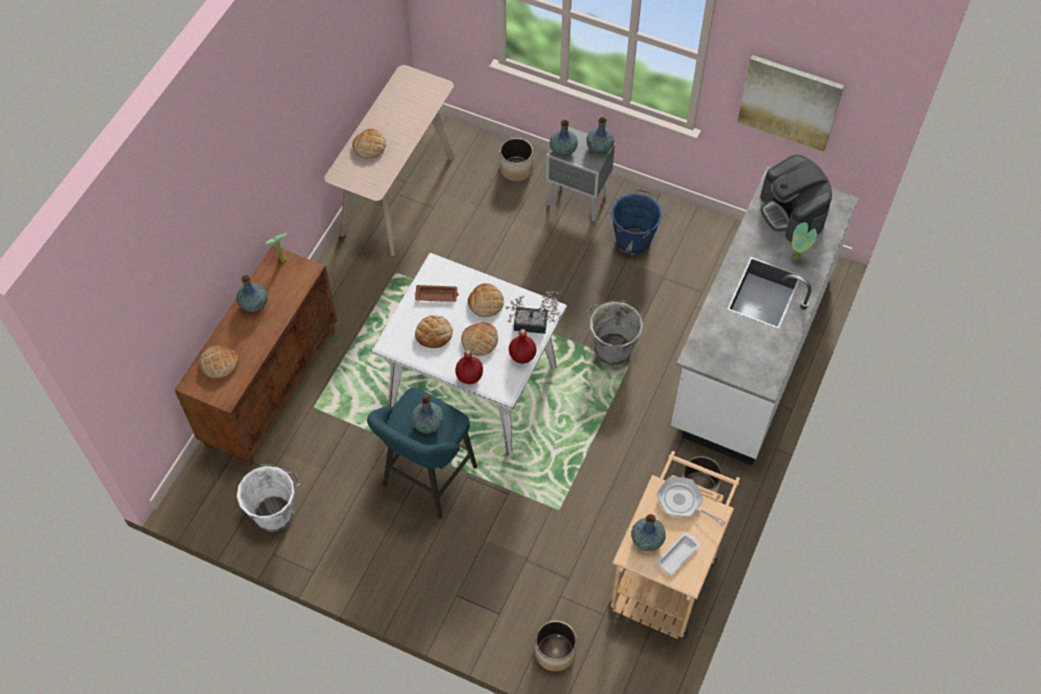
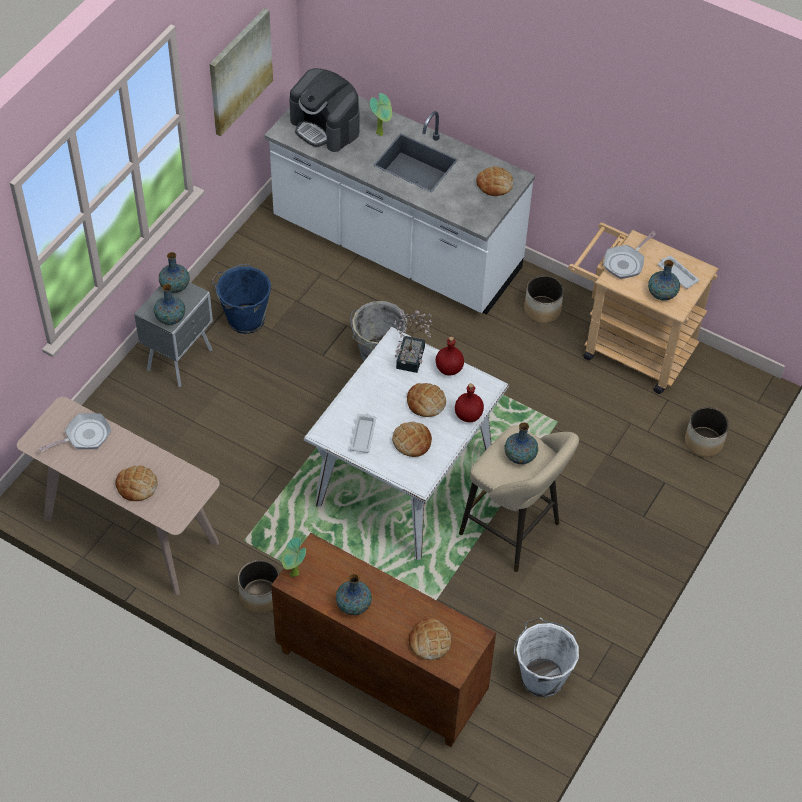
camera: 85 degrees left, 5 degrees down
turquoise stool [367,388,477,519] -> beige stool [459,425,579,572]
brown tray [415,285,459,302] -> white tray [350,414,376,453]
bread [468,283,504,317] -> bread moved to [476,166,514,196]
planter [500,138,533,181] -> planter moved to [238,560,279,613]
coffee machine [760,154,832,242] -> coffee machine turned 60 degrees clockwise [289,68,360,152]
none -> frying pan [39,413,112,452]

